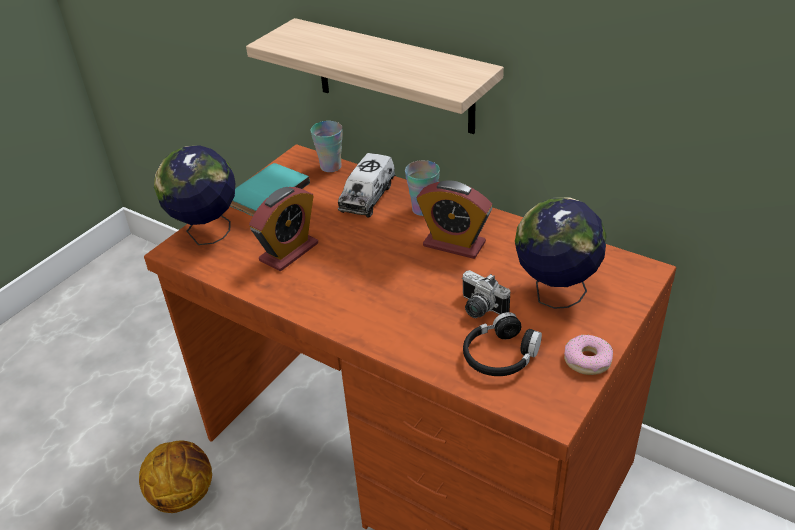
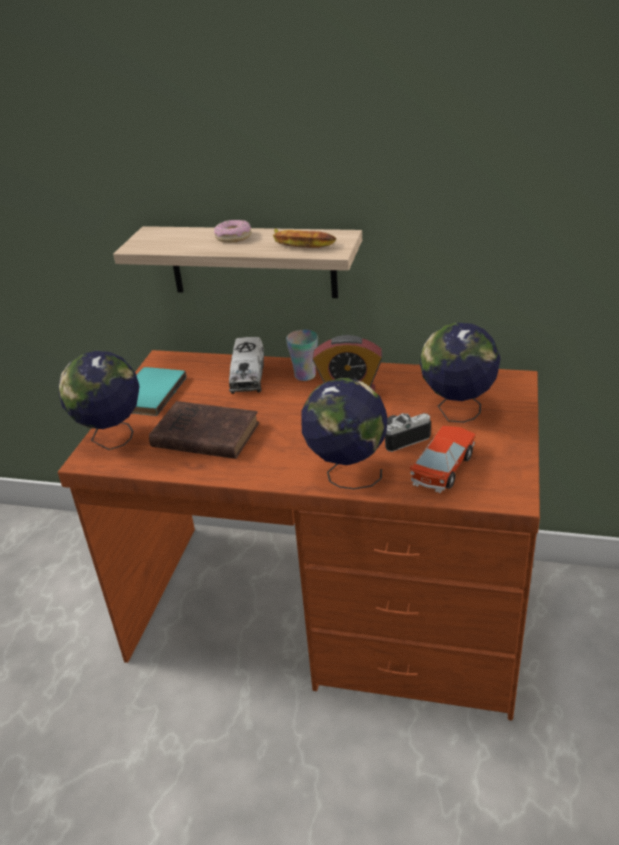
camera: 20 degrees left, 5 degrees down
basketball [139,440,212,513] -> none
alarm clock [249,187,318,272] -> brown book [149,401,259,459]
cup [310,121,343,172] -> none
camera [462,270,510,318] -> camera turned 135 degrees clockwise [385,413,431,452]
black headphones [463,312,542,376] -> toy car [409,426,475,493]
donut [564,335,613,375] -> donut moved to [214,220,251,243]
none -> banana [273,228,336,248]
none -> globe [301,378,388,489]

